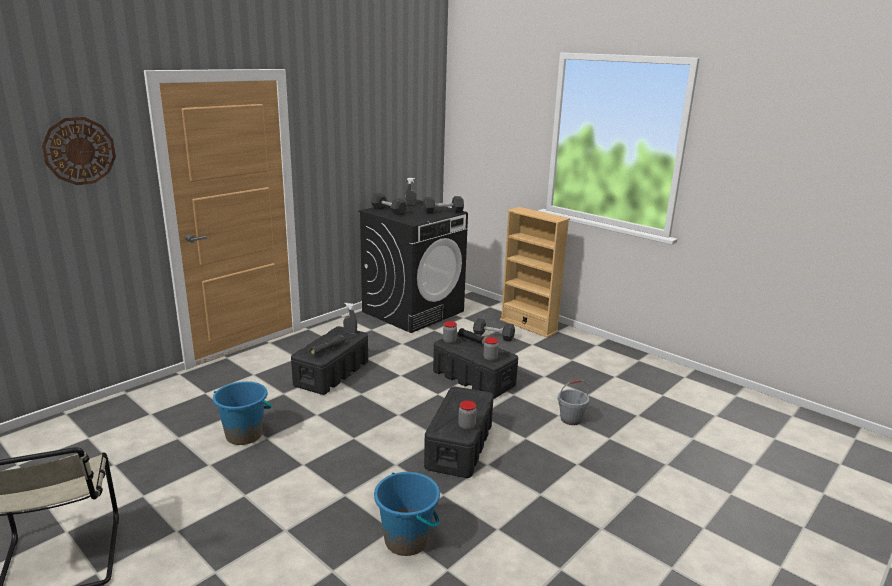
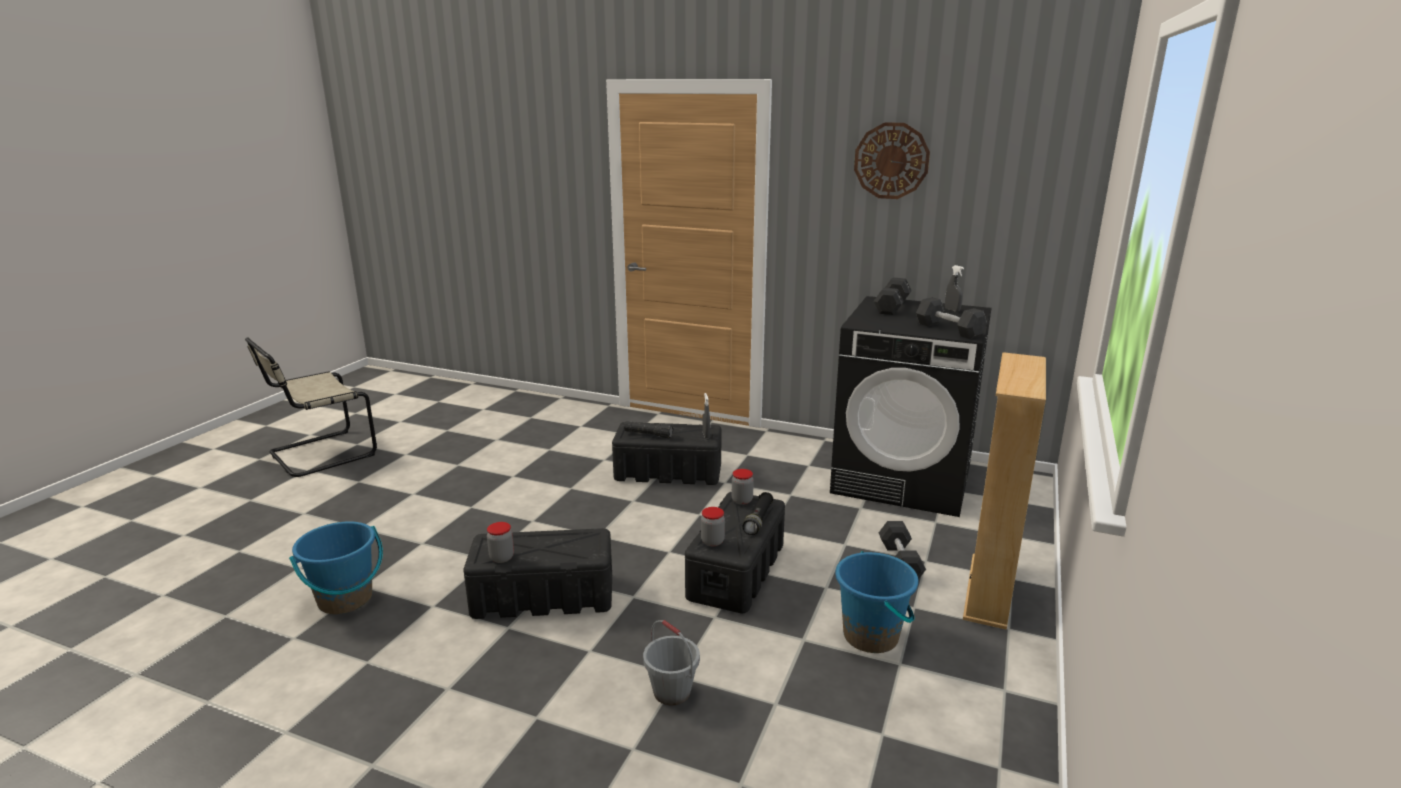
camera: 70 degrees right, 0 degrees up
wall clock [42,117,116,185] -> wall clock moved to [854,122,930,199]
blue bucket [213,381,272,445] -> blue bucket moved to [835,551,919,653]

